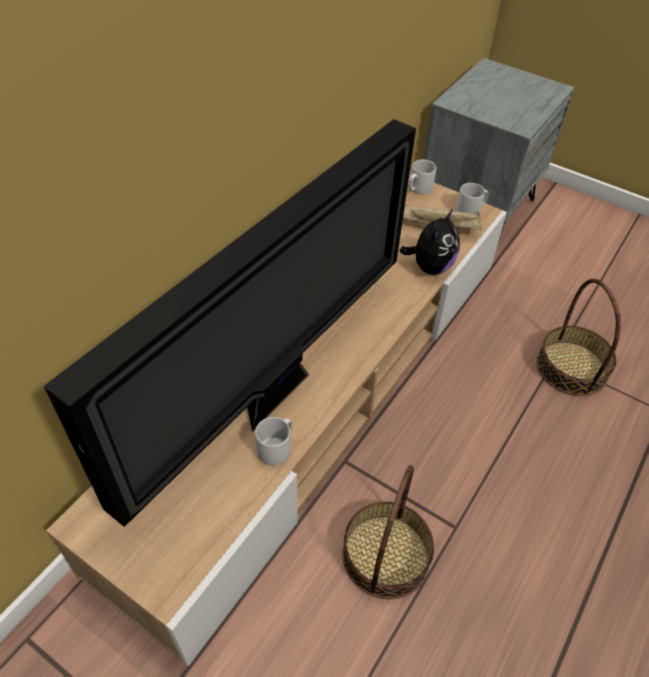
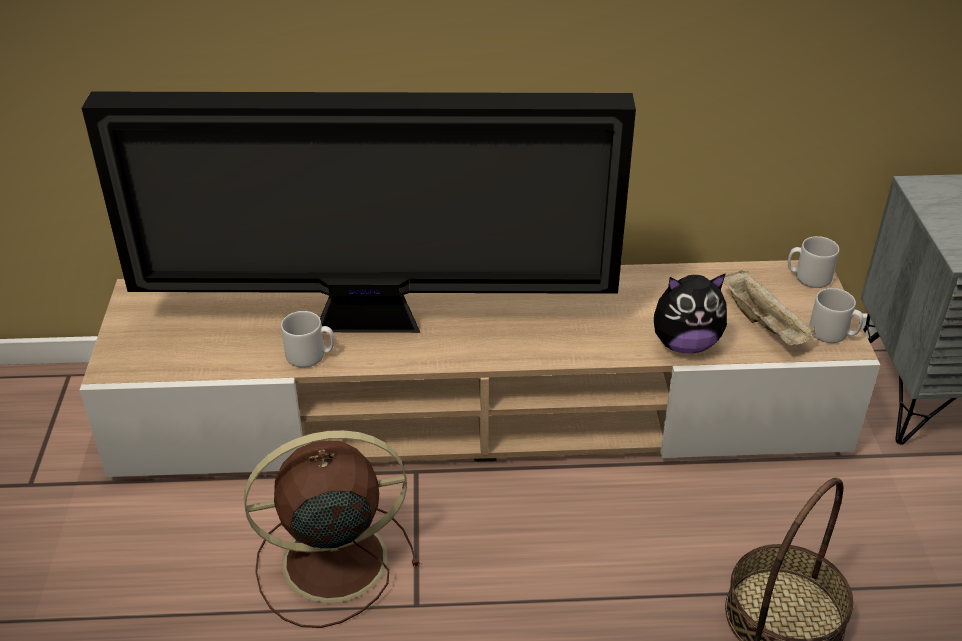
camera: 55 degrees right, 10 degrees down
basket [342,465,434,599] -> brown fan [244,430,420,628]

